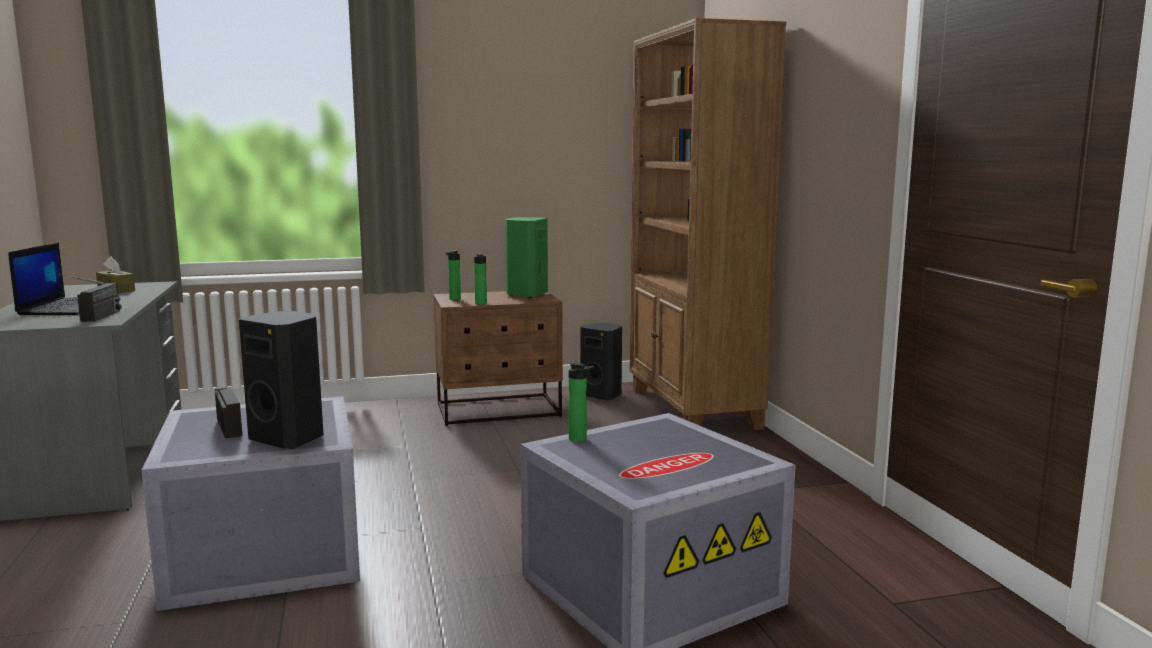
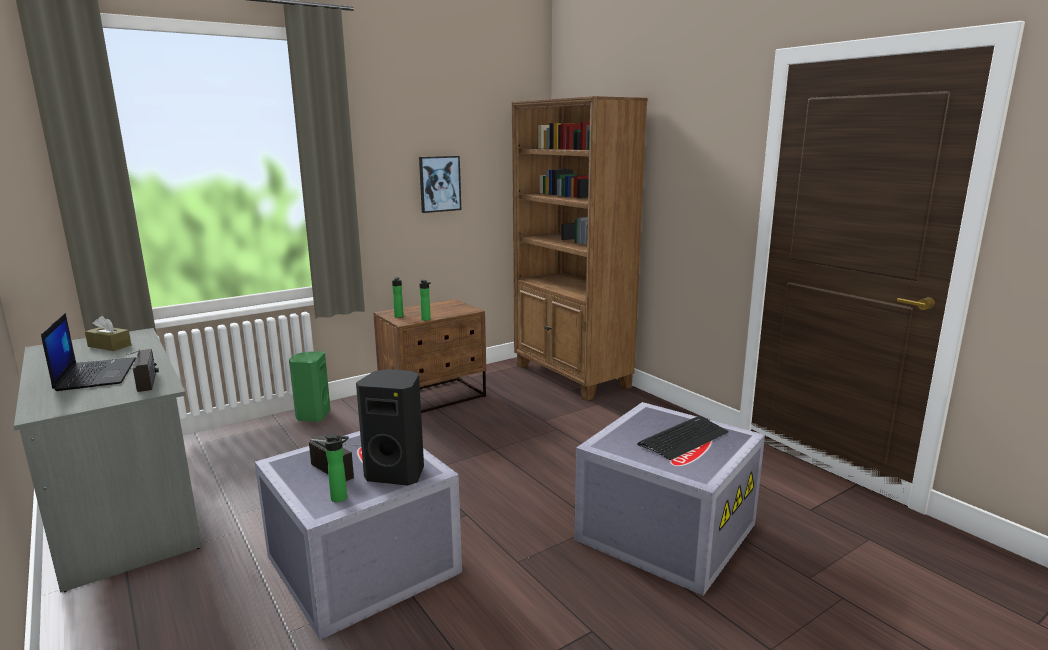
camera: 20 degrees left, 5 degrees up
green speaker [505,217,548,298] -> green speaker moved to [289,351,330,422]
bottle [569,362,594,442] -> bottle moved to [325,434,349,502]
black speaker [580,323,622,401] -> none
none -> picture [419,156,461,213]
none -> keyboard [637,416,729,460]

